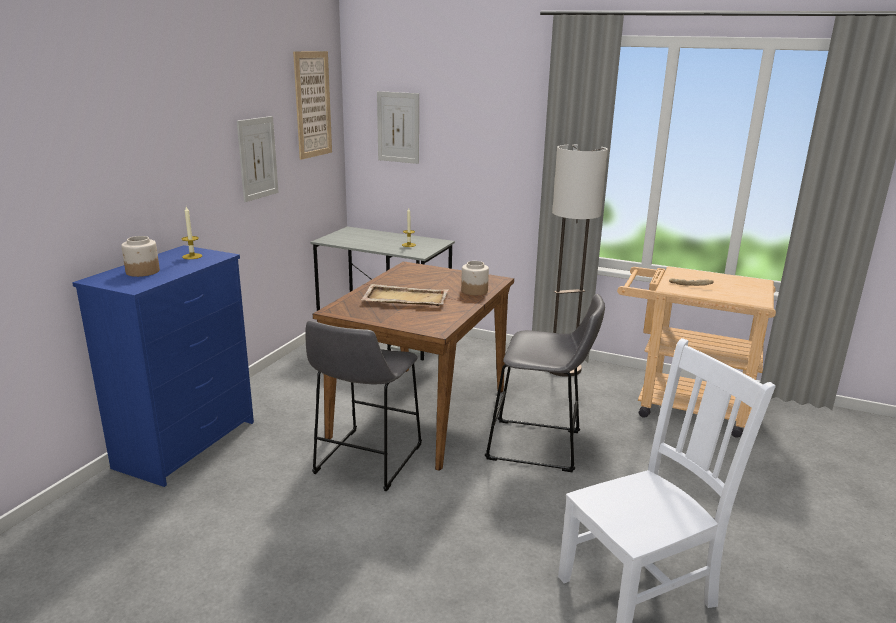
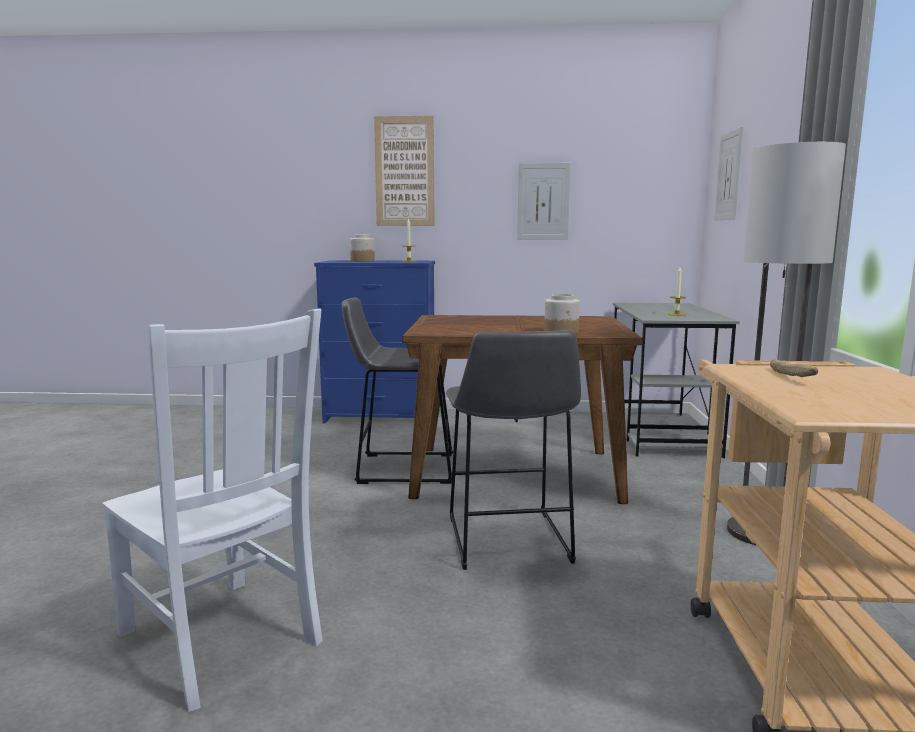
camera: 70 degrees right, 10 degrees down
picture [293,51,332,160] -> picture moved to [374,116,435,226]
beige tray [361,284,448,306] -> none

